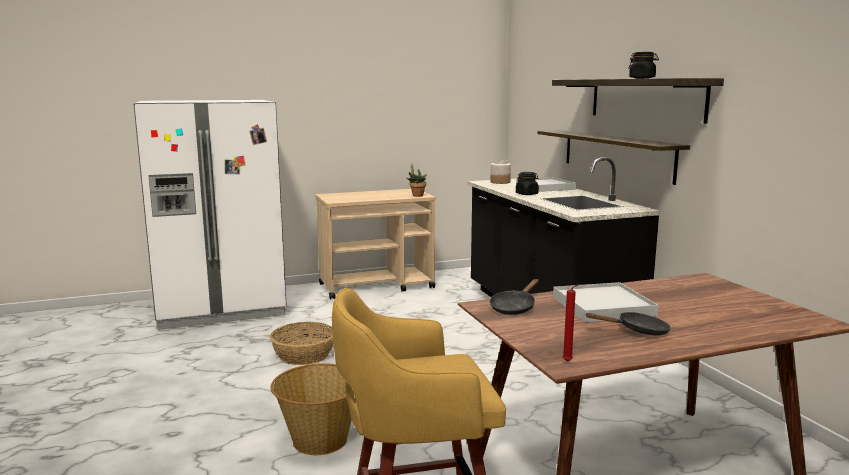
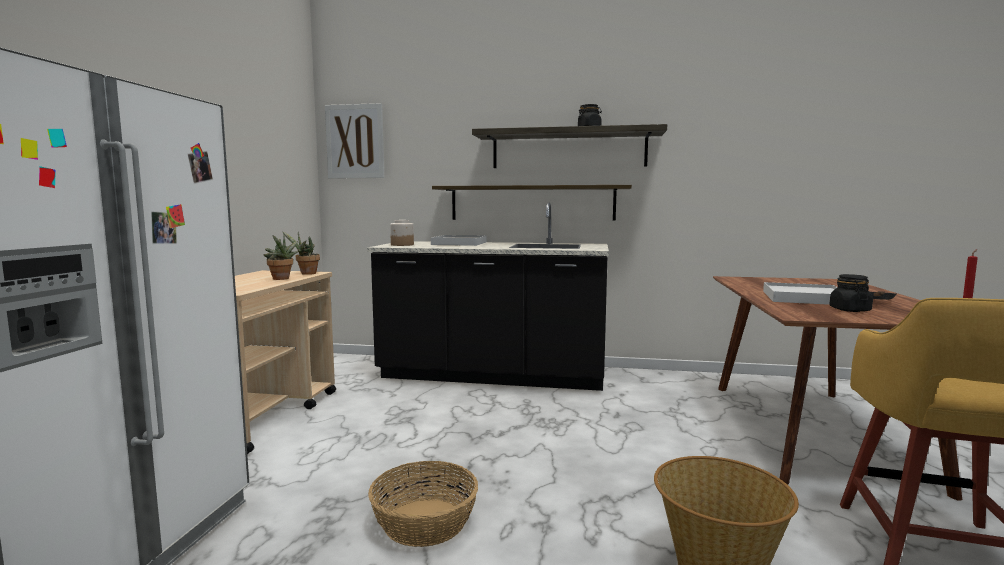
camera: 60 degrees left, 5 degrees down
black frying pan [490,279,538,315] -> none
black jar [516,172,539,195] -> black jar moved to [829,274,873,312]
none -> potted plant [263,234,298,280]
none -> picture [325,103,384,179]

